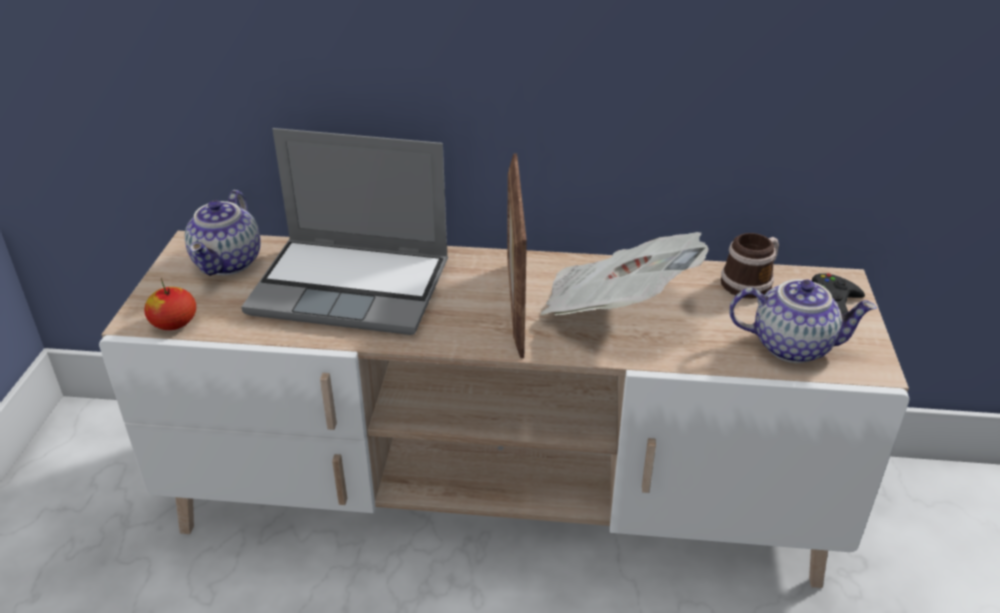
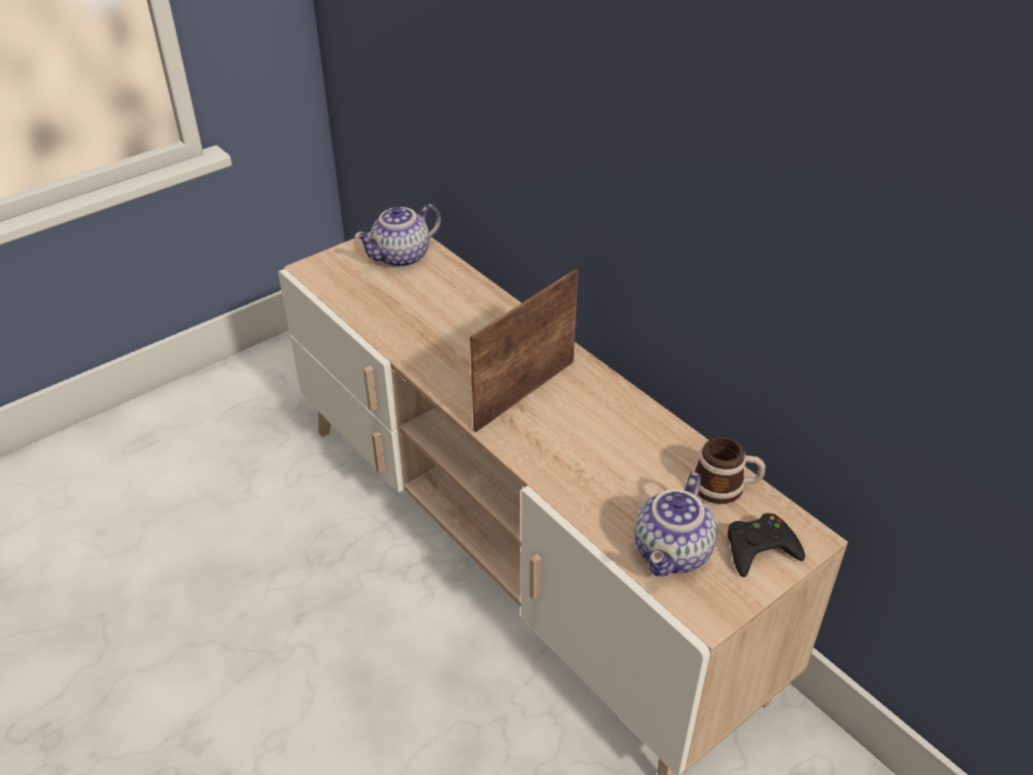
camera: 45 degrees right, 5 degrees up
apple [144,278,196,330] -> none
laptop [241,128,448,335] -> none
newspaper [541,232,709,315] -> none
teapot [729,279,877,363] -> teapot turned 60 degrees clockwise [634,472,717,576]

